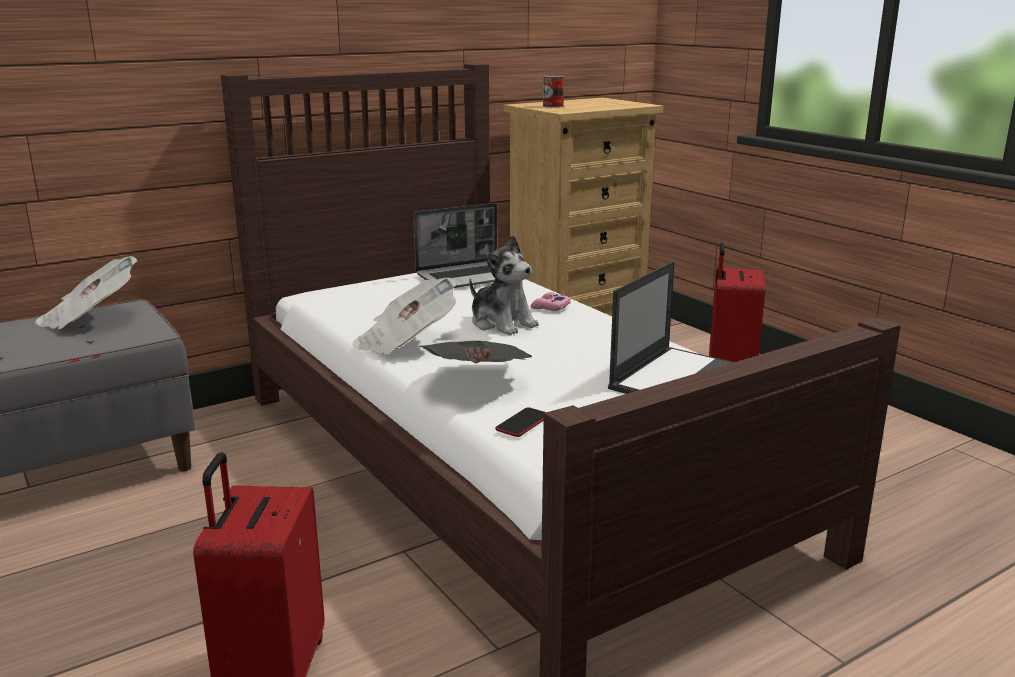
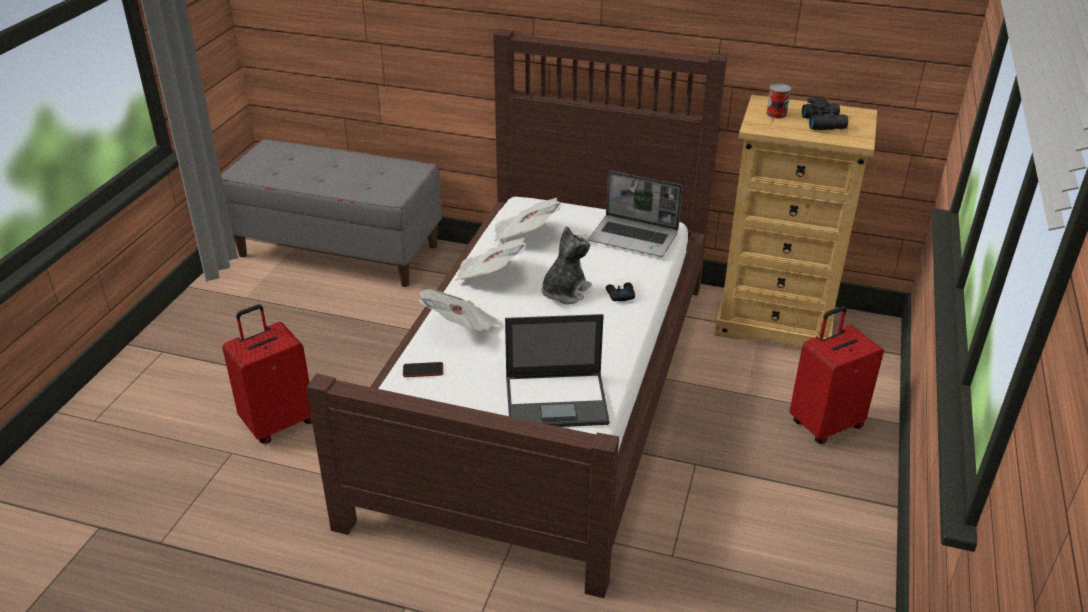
camera: 50 degrees right, 15 degrees up
newspaper [35,256,137,330] -> newspaper moved to [494,198,561,241]
plush toy [469,235,539,336] -> plush toy turned 150 degrees counterclockwise [541,226,592,304]
pink game controller [530,291,571,311] -> black game controller [606,282,635,301]
none -> black binoculars [802,98,848,130]

